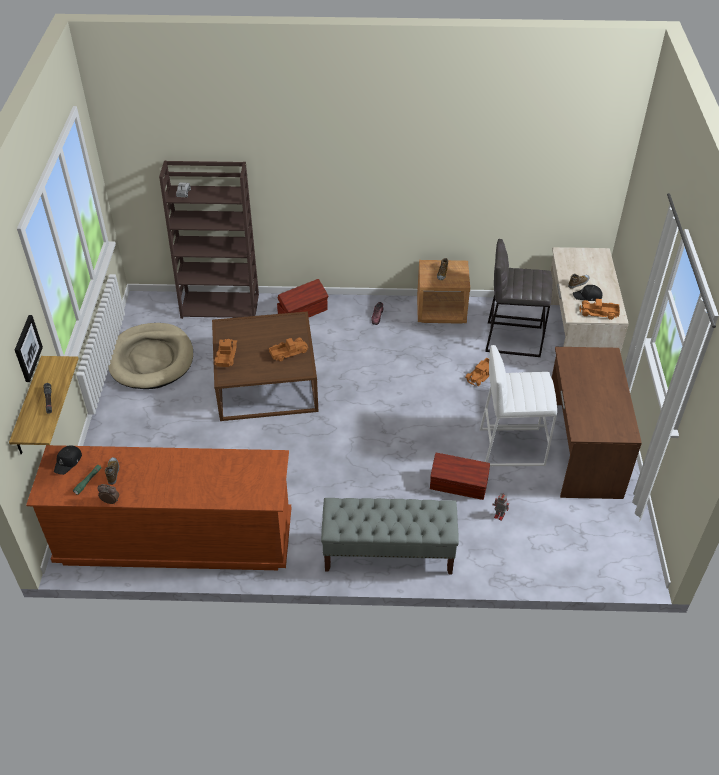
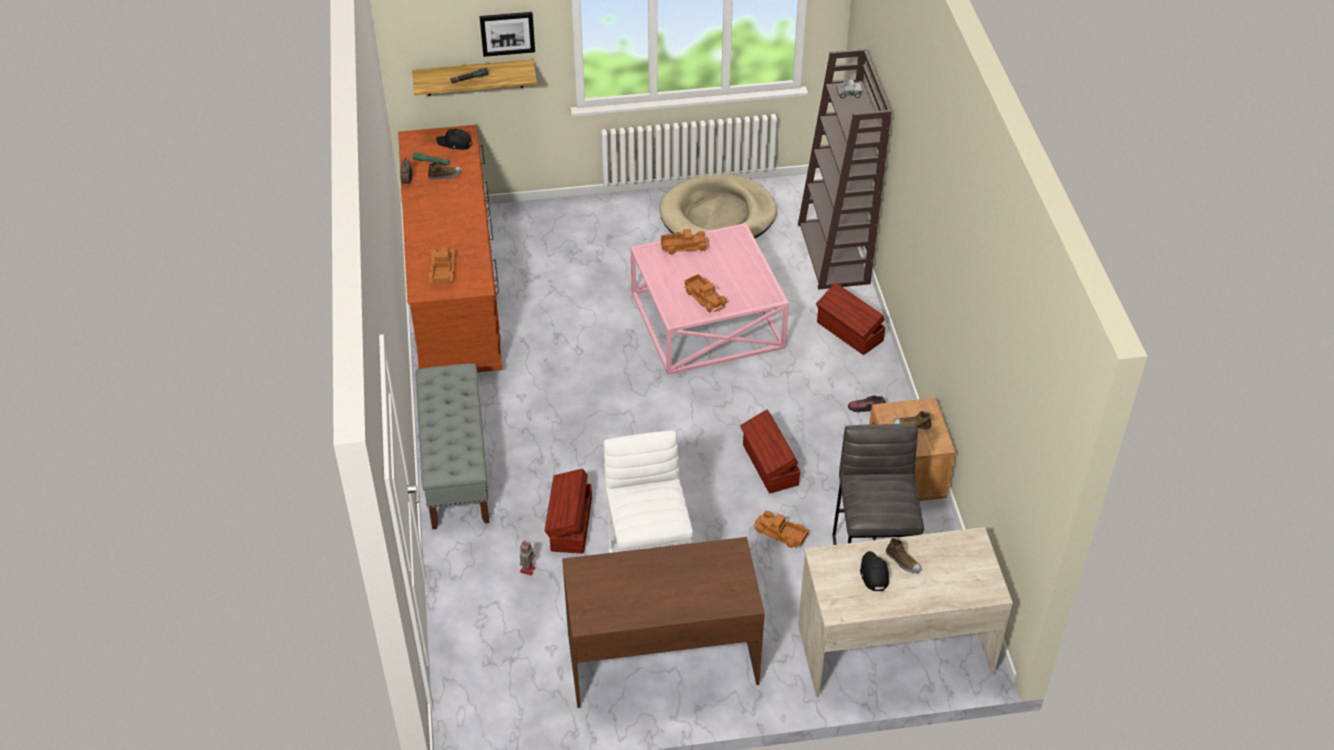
camera: 80 degrees right, 0 degrees up
brown coffee table [212,311,319,421] -> pink coffee table [630,223,789,375]
toy truck [579,299,620,320] -> toy truck moved to [429,247,455,284]
none -> brown storage box [740,410,800,494]

